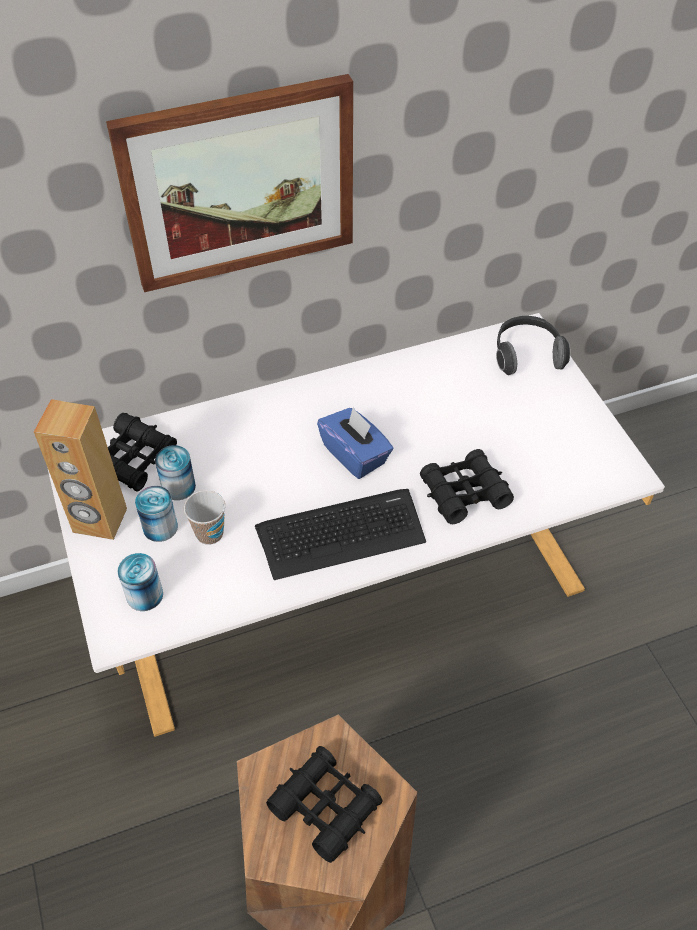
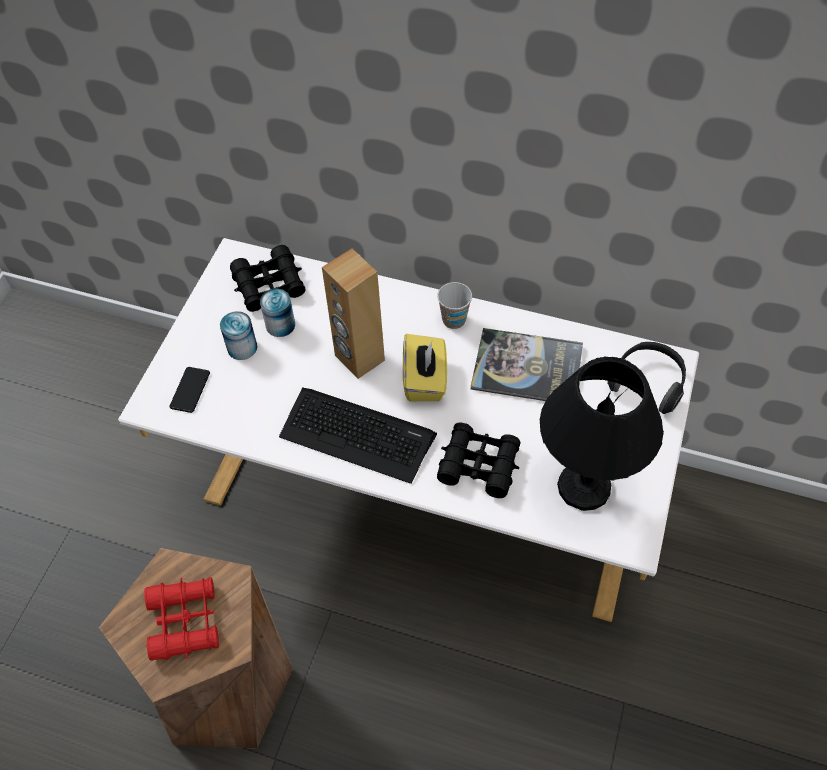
camera: 40 degrees right, 5 degrees up
brown speaker [34,399,127,540] -> brown speaker moved to [322,248,385,379]
picture [106,74,353,292] -> none
can [117,553,163,611] -> phone [169,367,210,413]
cup [184,490,225,545] -> cup moved to [437,282,472,329]
black binoculars [266,746,383,863] -> red binoculars [144,577,219,661]
blue tissue box [317,407,393,479] -> yellow tissue box [403,334,447,401]
none -> book [471,328,583,401]
none -> black table lamp [540,357,664,511]

